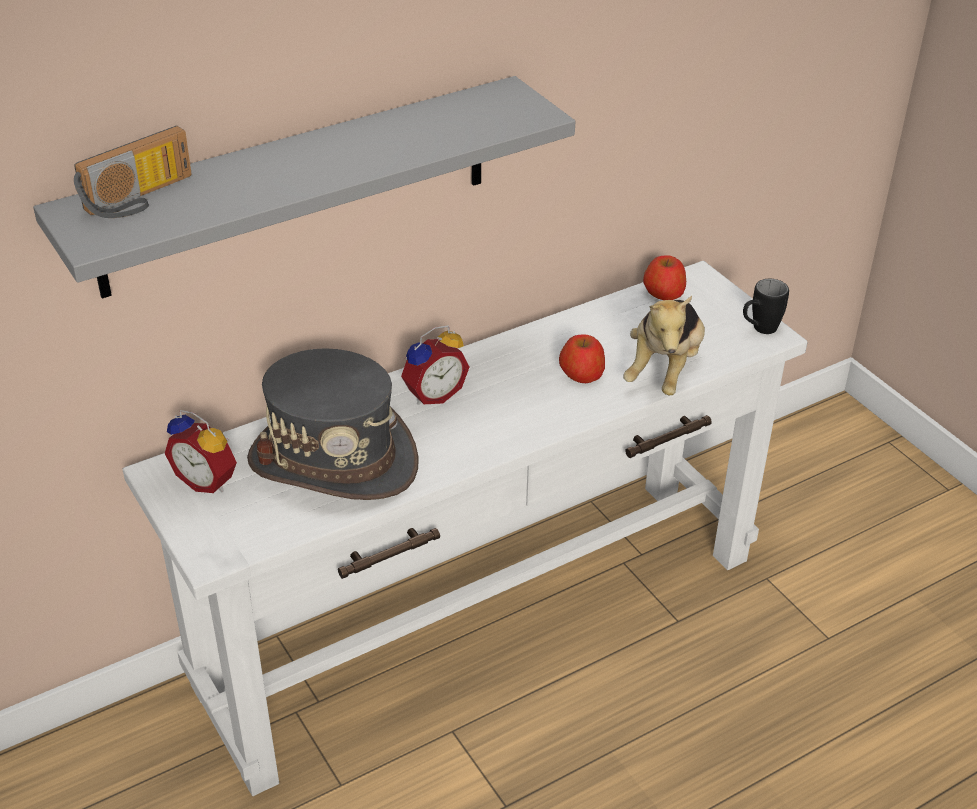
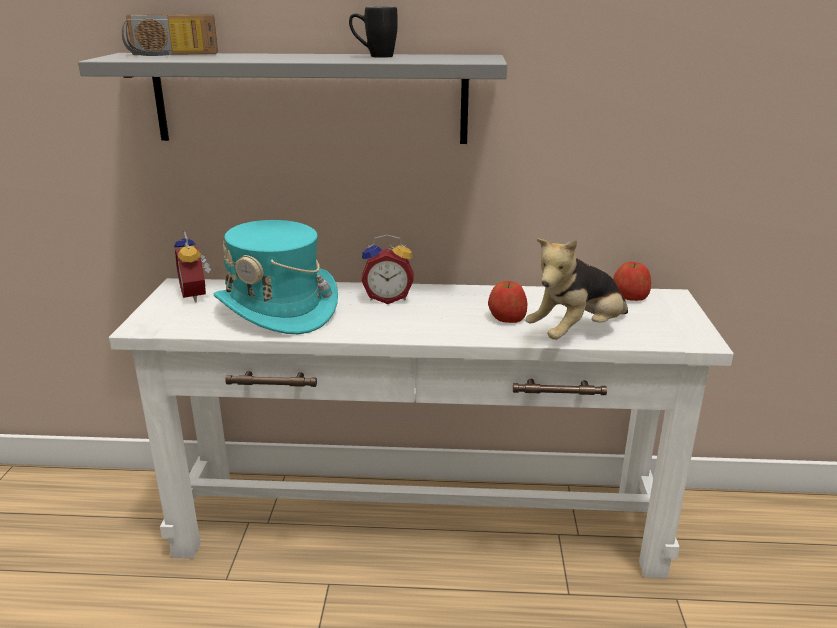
camera: 35 degrees right, 15 degrees down
grey hat [247,348,419,500] -> turquoise hat [213,220,338,334]
black mug [743,279,789,334] -> black mug moved to [349,6,398,58]

